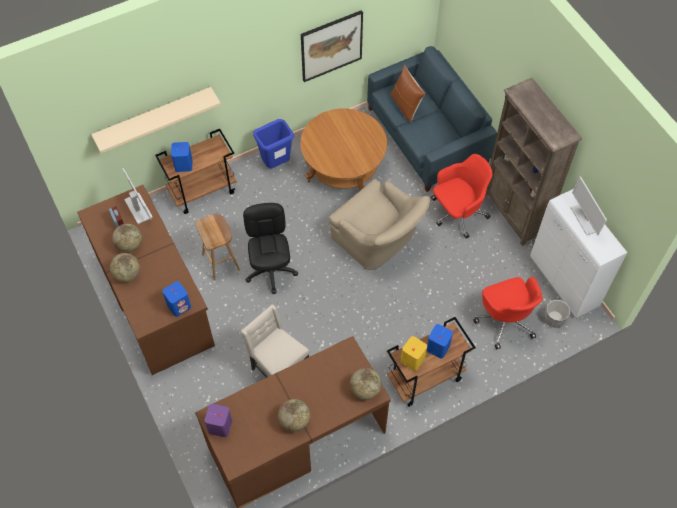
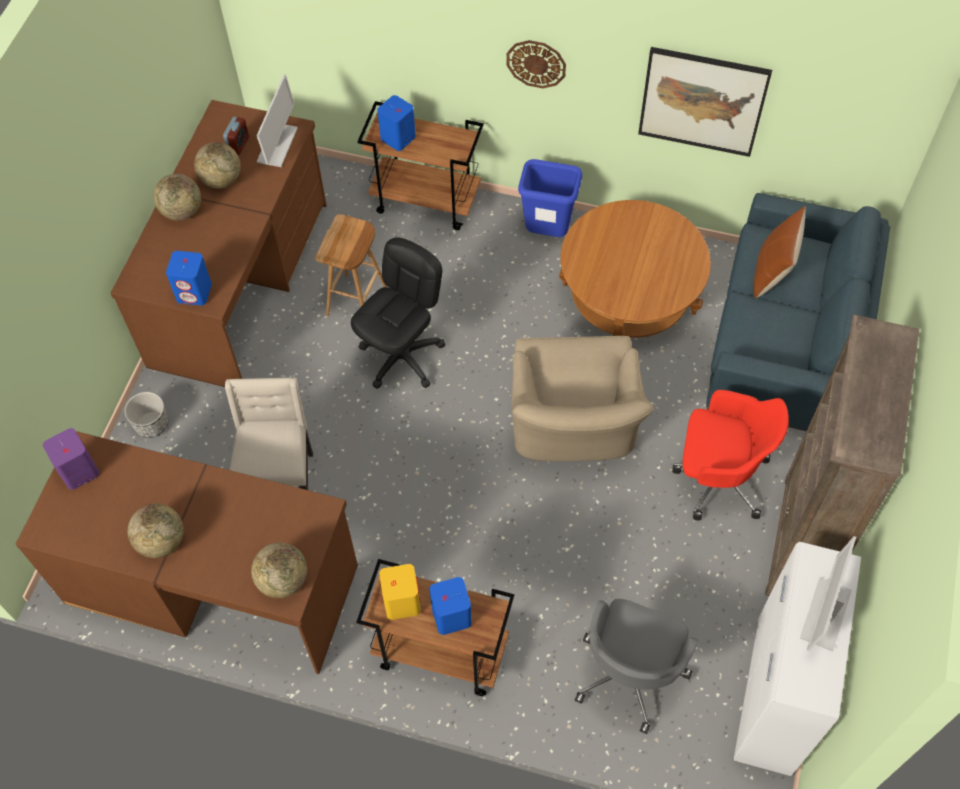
camera: 45 degrees right, 0 degrees up
beige shelf [91,87,221,153] -> none
red office chair [473,277,543,349] -> grey office chair [575,599,698,734]
planter [544,300,570,328] -> planter moved to [124,392,168,438]
none -> wall clock [507,40,566,88]

